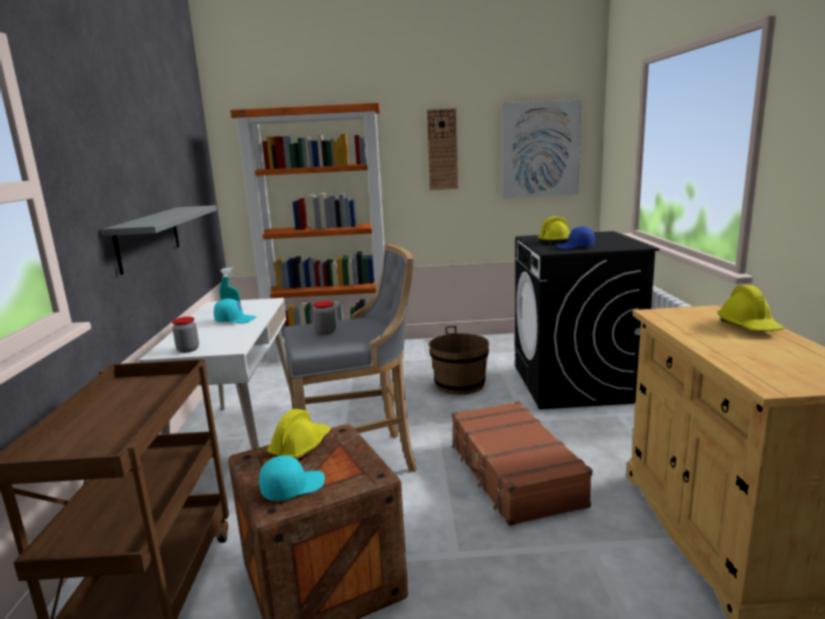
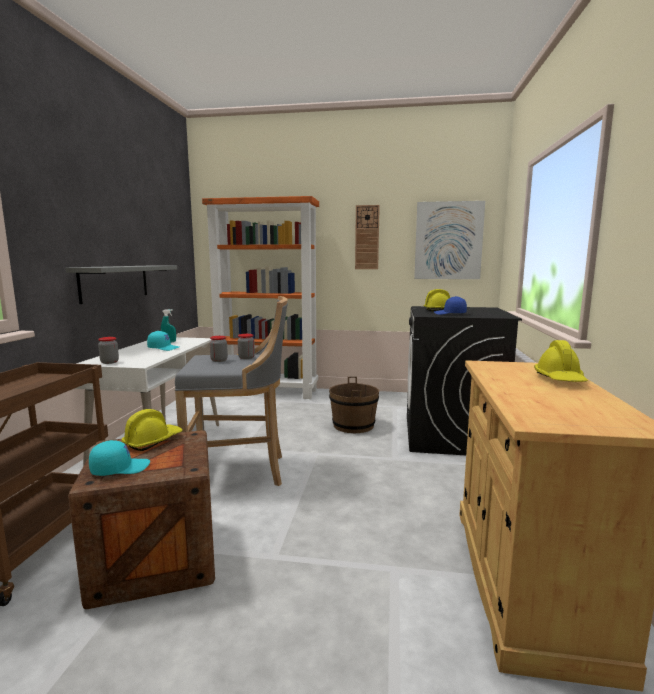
camera: 10 degrees right, 5 degrees down
brown suitcase [451,401,593,526] -> none
none -> jar [238,334,255,359]

